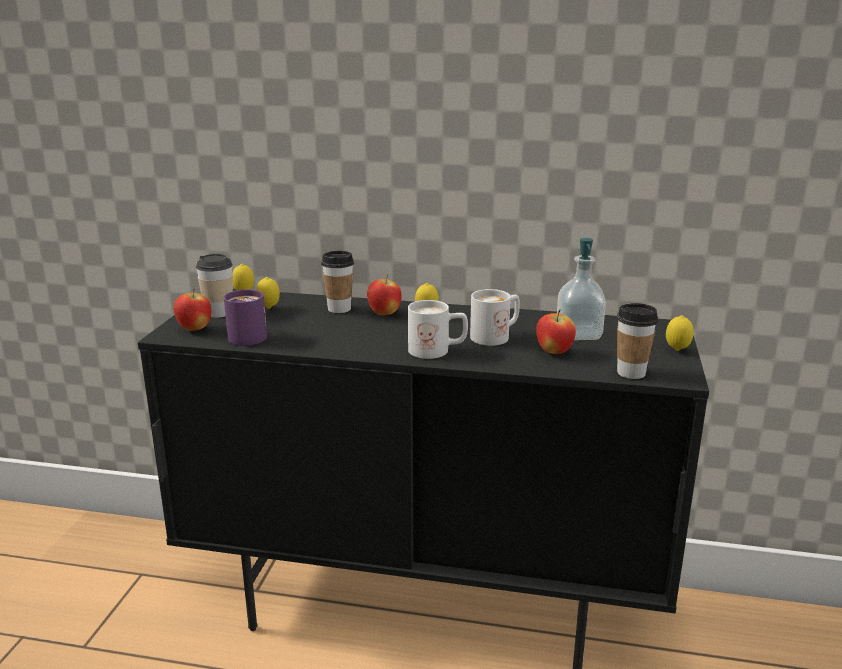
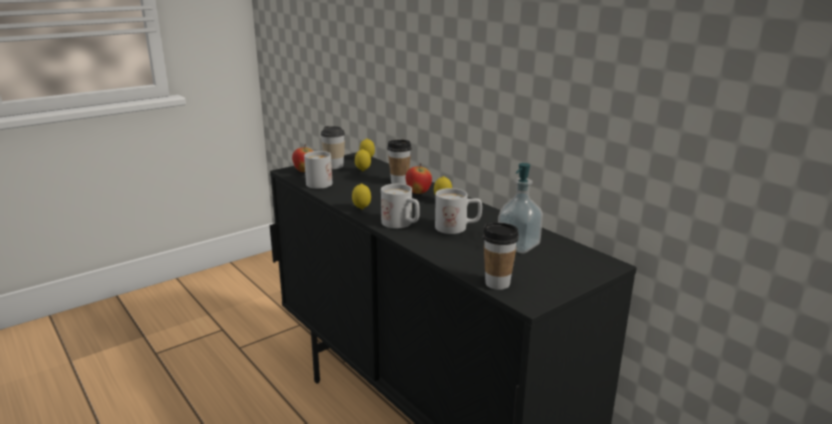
camera: 40 degrees right, 0 degrees up
purple mug [224,289,267,346] -> white mug [304,151,332,189]
apple [536,310,576,354] -> none
lemon [666,315,694,351] -> lemon moved to [352,183,371,210]

